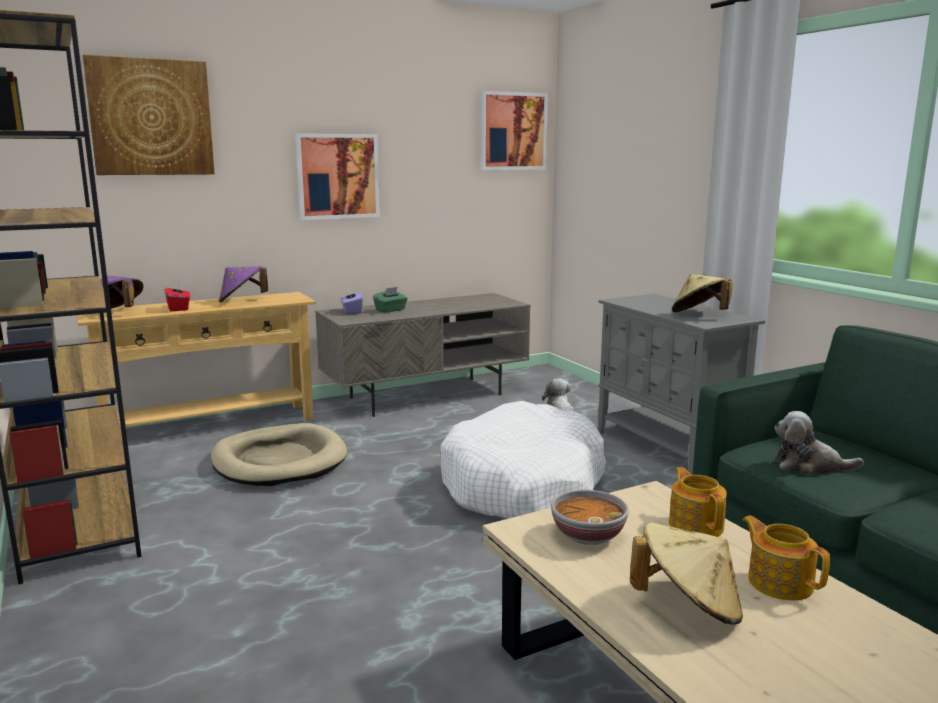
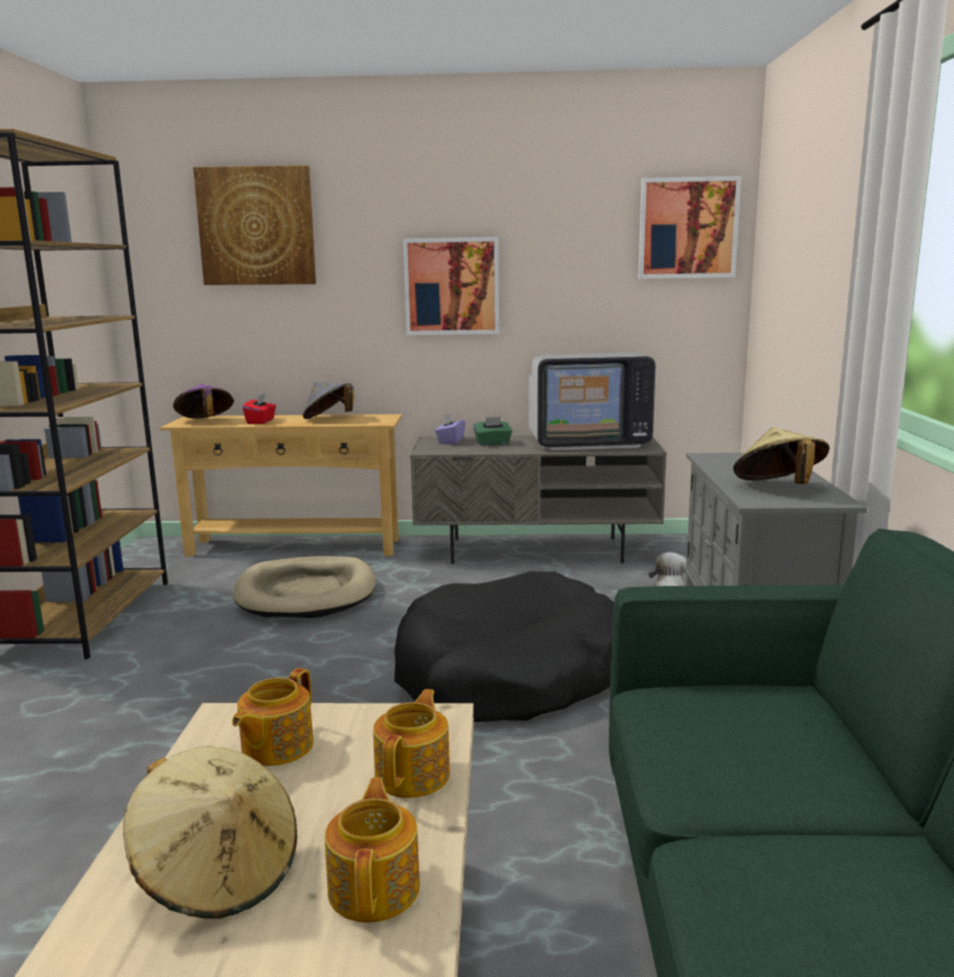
camera: 30 degrees right, 0 degrees up
purple hat [219,266,268,303] -> grey hat [303,382,354,419]
white dog bed [440,401,606,519] -> black dog bed [394,571,614,722]
bowl [551,490,628,545] -> teapot [232,668,314,766]
plush toy [774,411,864,475] -> none
none -> television [529,353,656,451]

